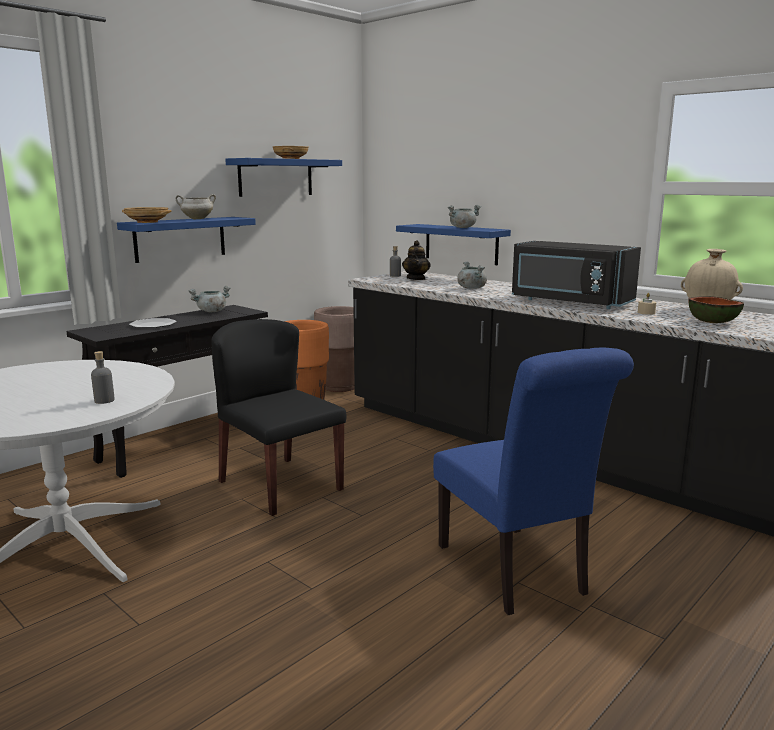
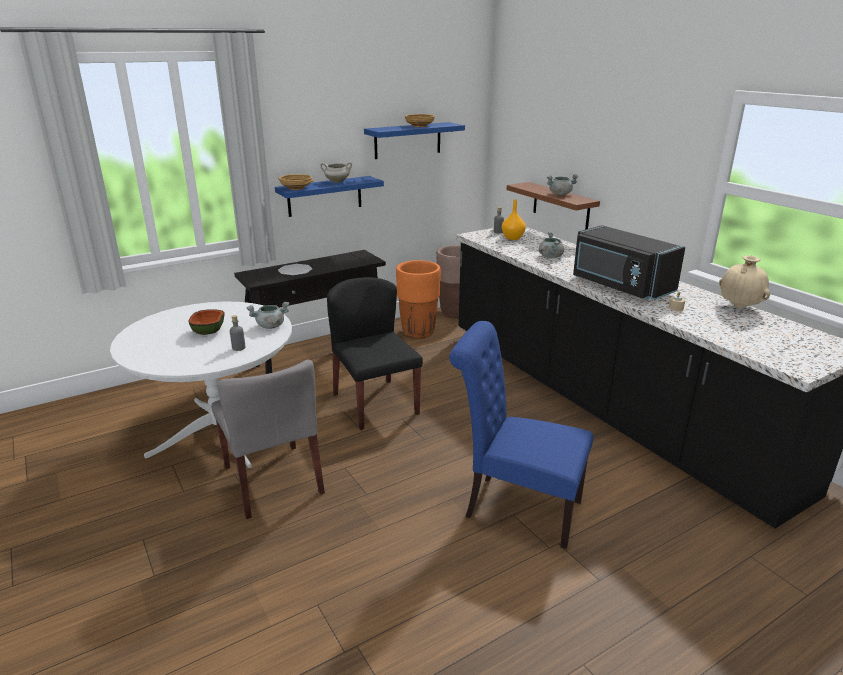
camera: 15 degrees right, 10 degrees up
grey cooking pot [188,286,231,312] -> grey cooking pot moved to [247,302,289,329]
blue shelf [396,224,511,265] -> brown shelf [506,182,600,230]
teapot [402,240,431,280] -> orange vase [502,199,526,240]
blue chair [433,348,634,615] -> blue chair turned 120 degrees clockwise [449,321,593,549]
bowl [689,296,744,323] -> bowl moved to [189,309,225,335]
none -> grey chair [211,360,325,519]

